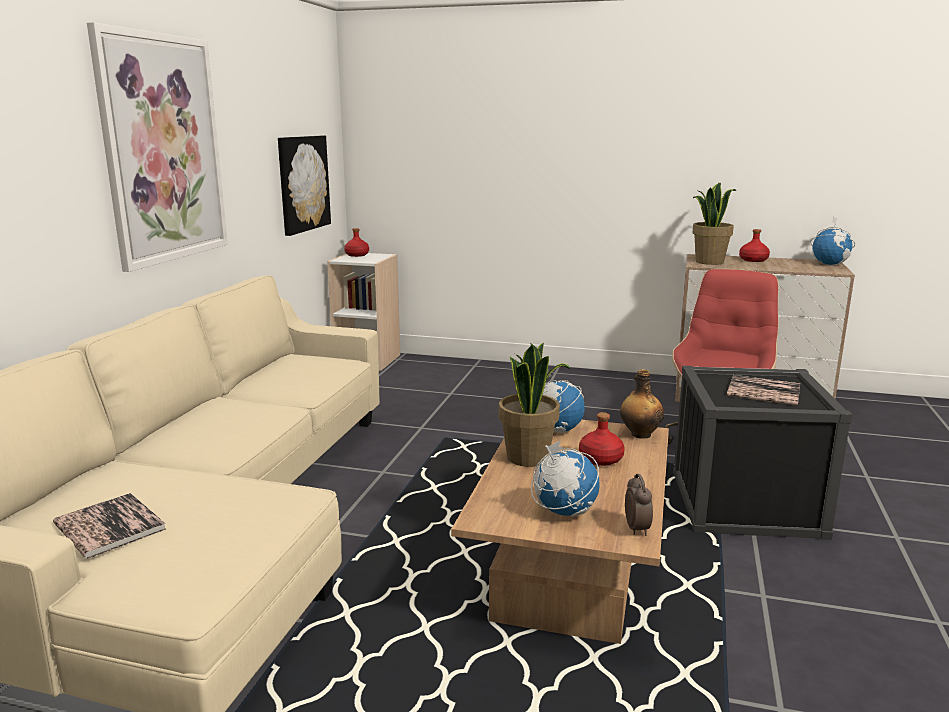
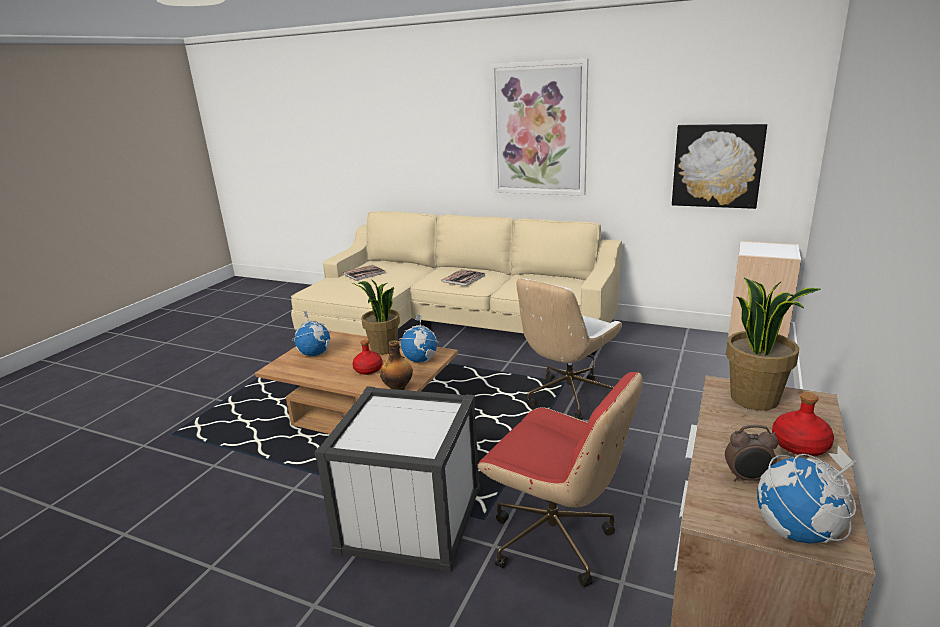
camera: 100 degrees right, 5 degrees up
red bottle [344,228,369,257] -> none
alarm clock [625,474,653,536] -> alarm clock moved to [725,425,779,482]
black storage box [673,366,852,540] -> white storage box [315,386,480,572]
book [727,375,800,406] -> book moved to [441,269,485,286]
none -> white office chair [516,278,622,420]

